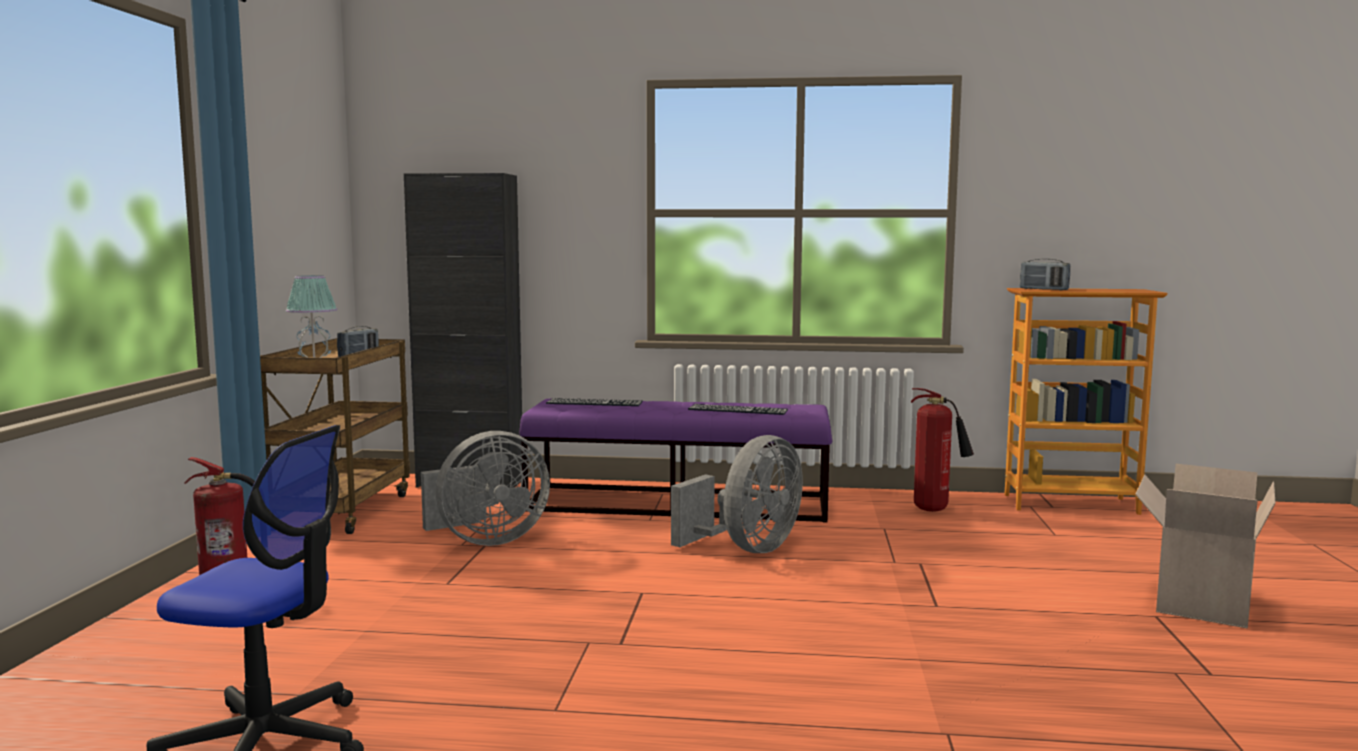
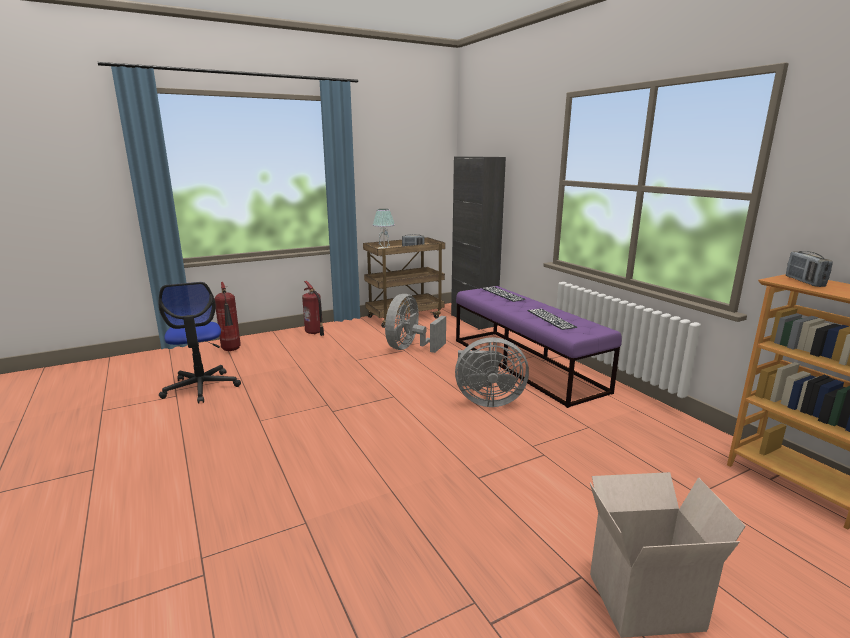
camera: 55 degrees right, 10 degrees up
grey fan [421,431,550,546] -> grey fan turned 90 degrees clockwise [385,294,446,353]
fire extinguisher [911,388,974,512] -> fire extinguisher moved to [215,282,241,351]

